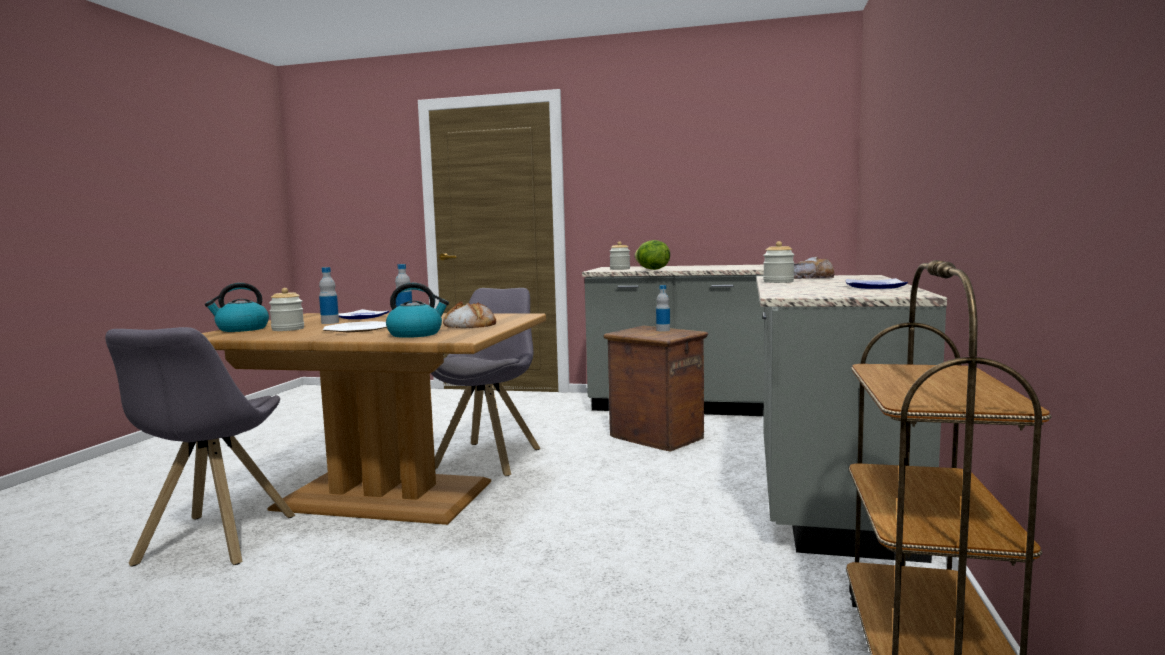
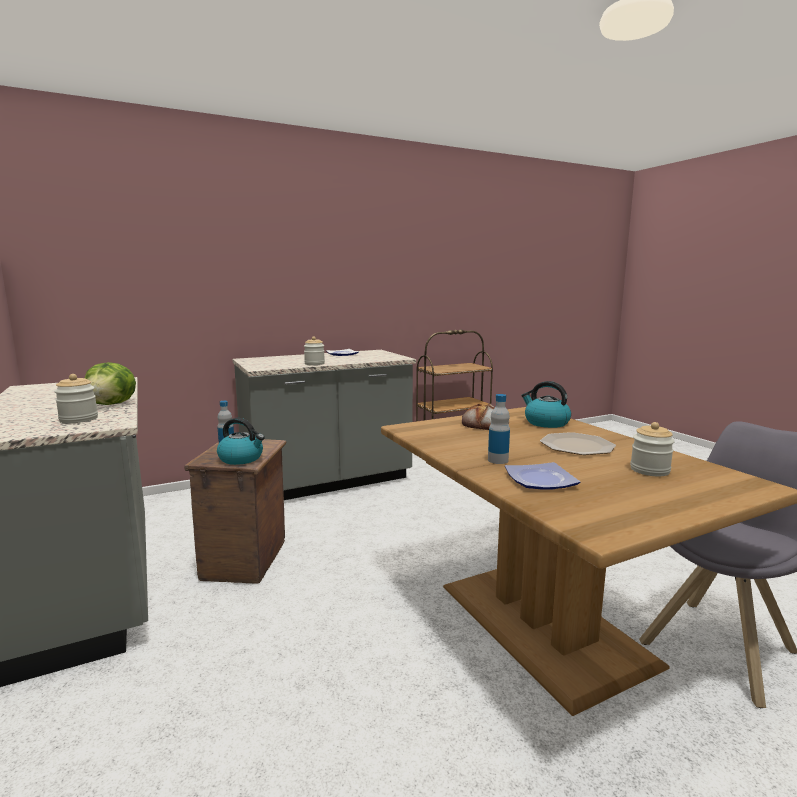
camera: 130 degrees left, 5 degrees up
kettle [205,283,269,332] -> kettle moved to [217,418,265,465]
bottle [319,267,339,324] -> none
grey chair [431,288,541,476] -> none
bread [794,257,834,279] -> none

